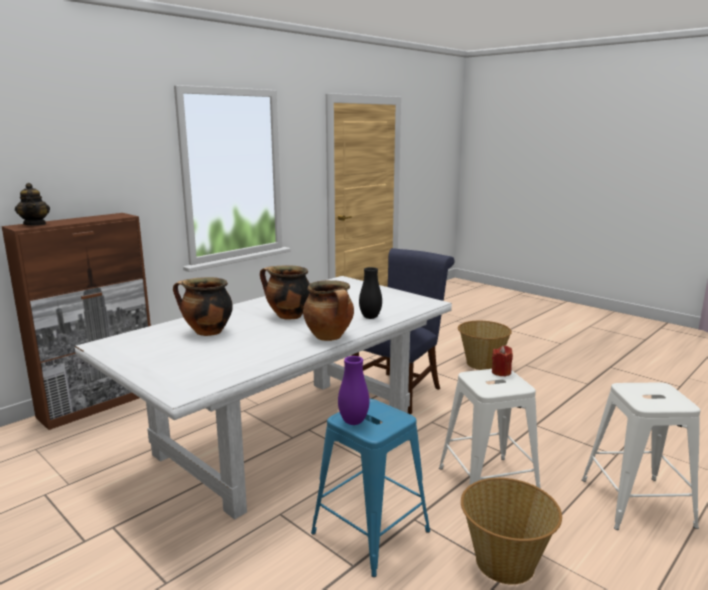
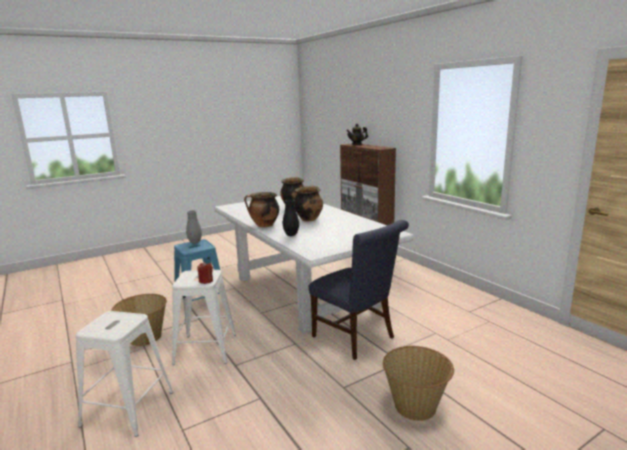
camera: 105 degrees right, 0 degrees up
purple vase [338,356,369,425] -> grey vase [186,210,202,244]

